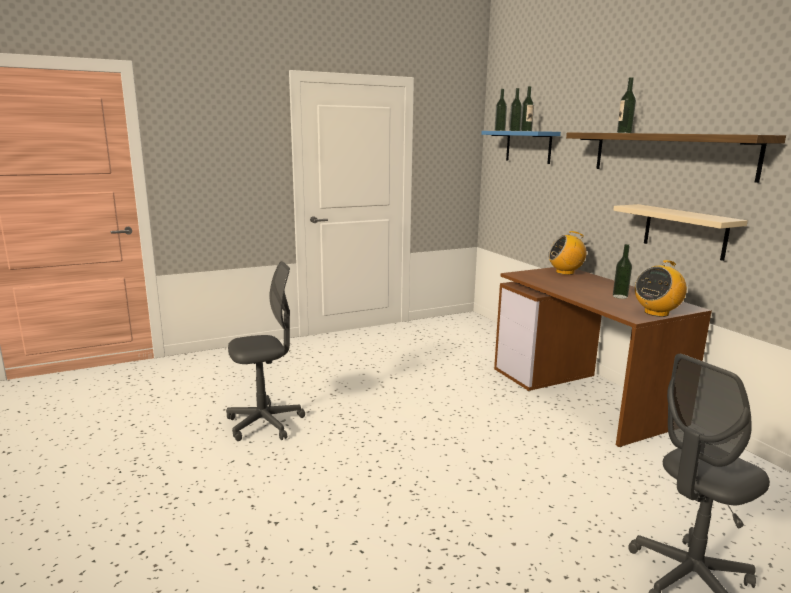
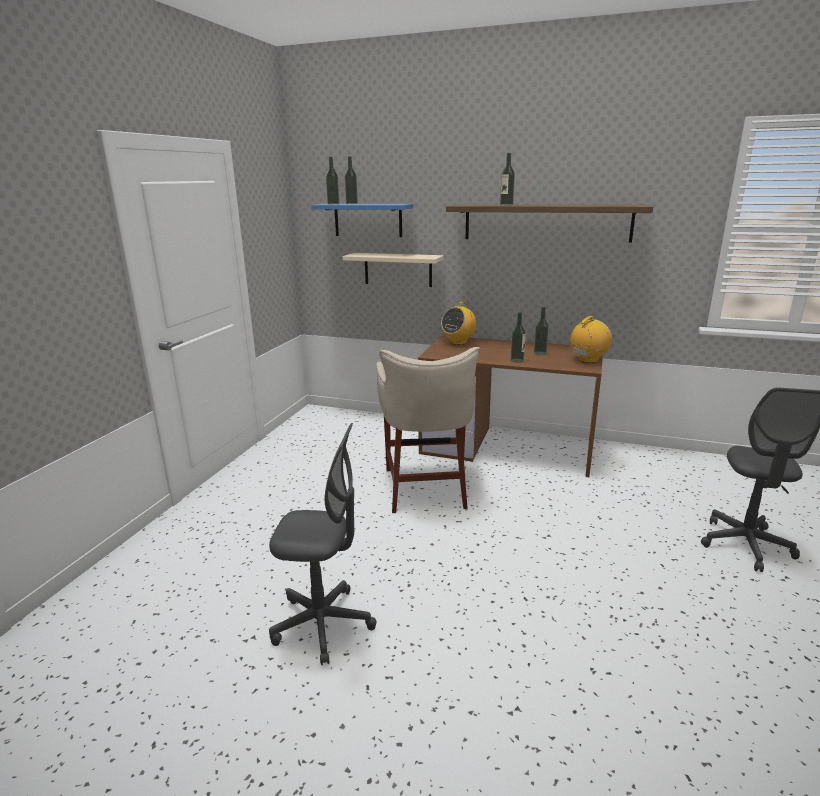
camera: 45 degrees left, 5 degrees up
grey office chair [226,261,305,441] -> grey office chair turned 75 degrees clockwise [269,423,377,665]
bottle [520,86,534,131] -> bottle moved to [510,312,526,363]
beige shelf [613,204,748,261] -> beige shelf moved to [343,253,443,287]
radio [635,260,687,317] -> radio turned 135 degrees counterclockwise [570,316,612,363]
none -> beige stool [376,347,480,513]

